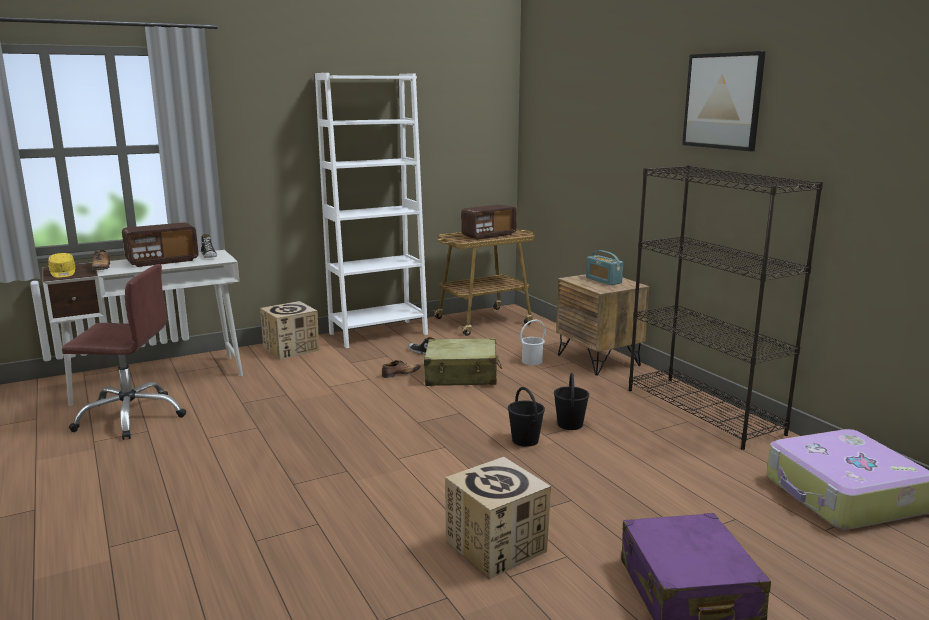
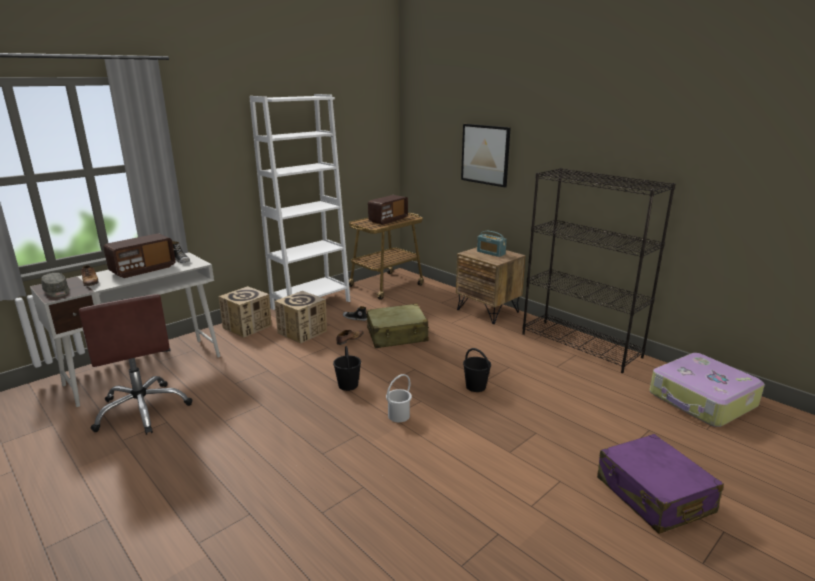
camera: 15 degrees left, 5 degrees up
yellow cap [48,253,75,278] -> grey cap [41,273,69,297]
brown office chair [62,264,186,440] -> brown office chair turned 75 degrees clockwise [79,294,192,435]
cardboard box [445,457,551,579] -> cardboard box moved to [274,291,327,344]
white bucket [520,319,546,365] -> white bucket moved to [386,374,412,422]
black bucket [554,373,589,430] -> black bucket moved to [333,346,361,391]
picture [682,51,766,151] -> picture moved to [461,124,511,187]

